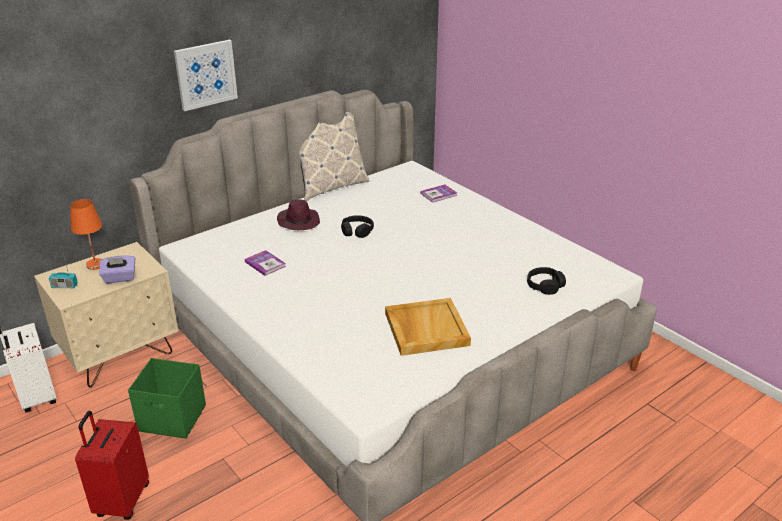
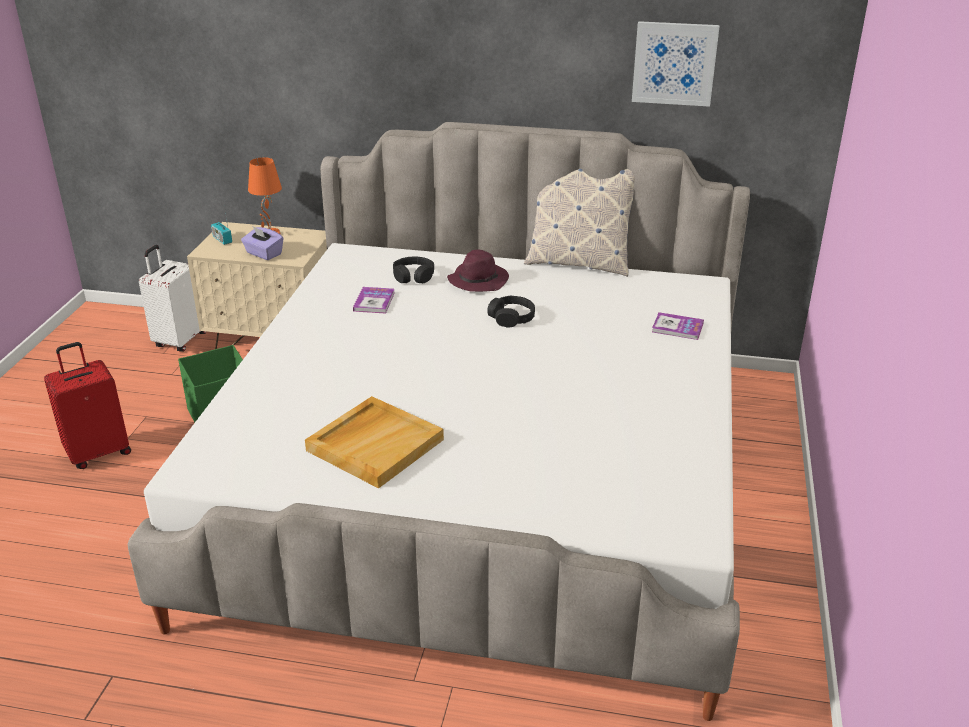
camera: 50 degrees right, 0 degrees up
picture [174,40,238,111] -> picture moved to [632,21,720,107]
black headphones [527,267,566,295] -> black headphones moved to [393,257,434,283]

